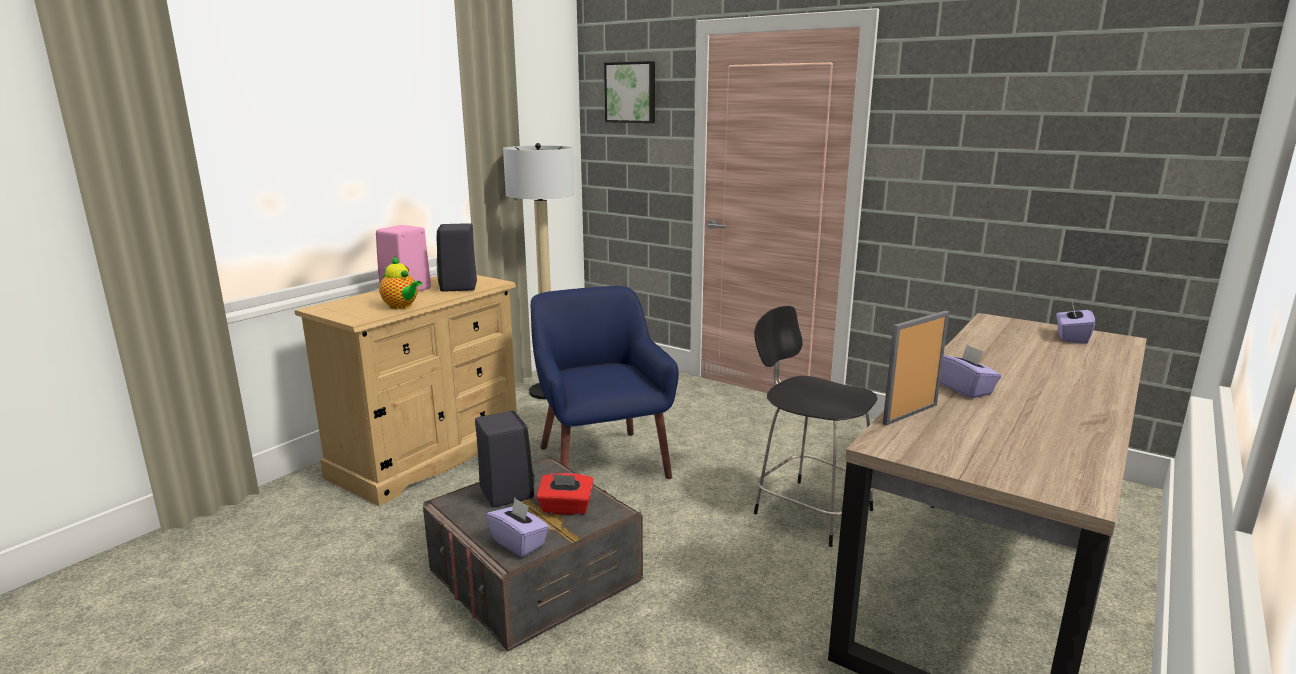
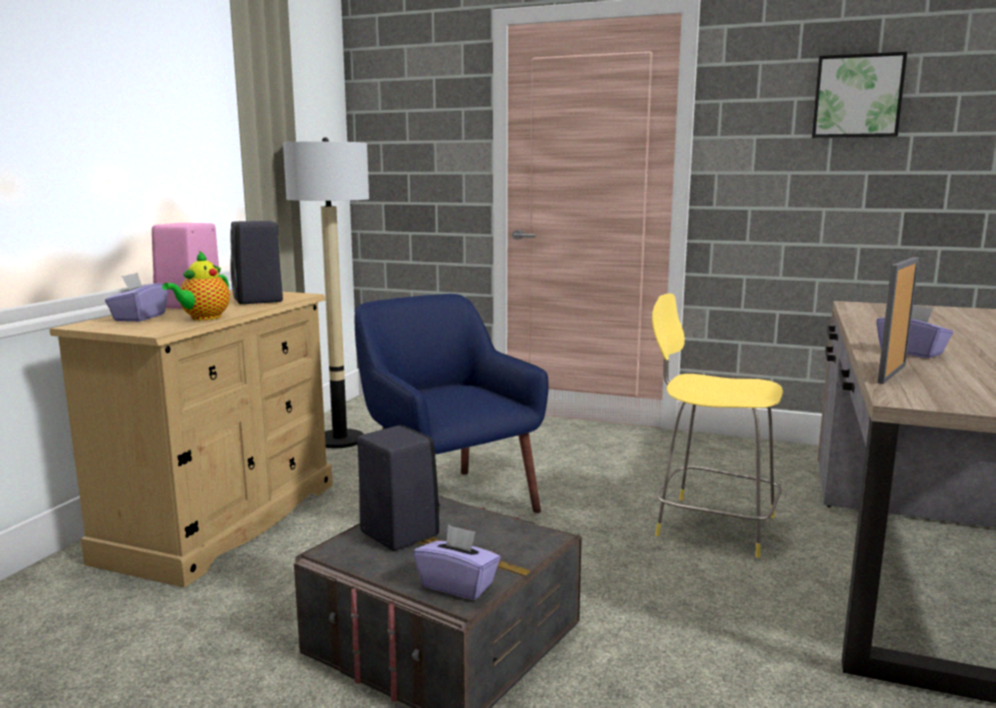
camera: 15 degrees left, 5 degrees down
teapot [379,256,422,309] -> teapot turned 90 degrees clockwise [162,251,230,320]
red tissue box [537,473,594,515] -> none
picture [604,61,655,123] -> picture moved to [812,52,907,138]
black stool [754,306,877,547] -> yellow stool [652,293,783,558]
purple tissue box [1056,303,1095,344] -> purple tissue box moved to [105,273,168,322]

